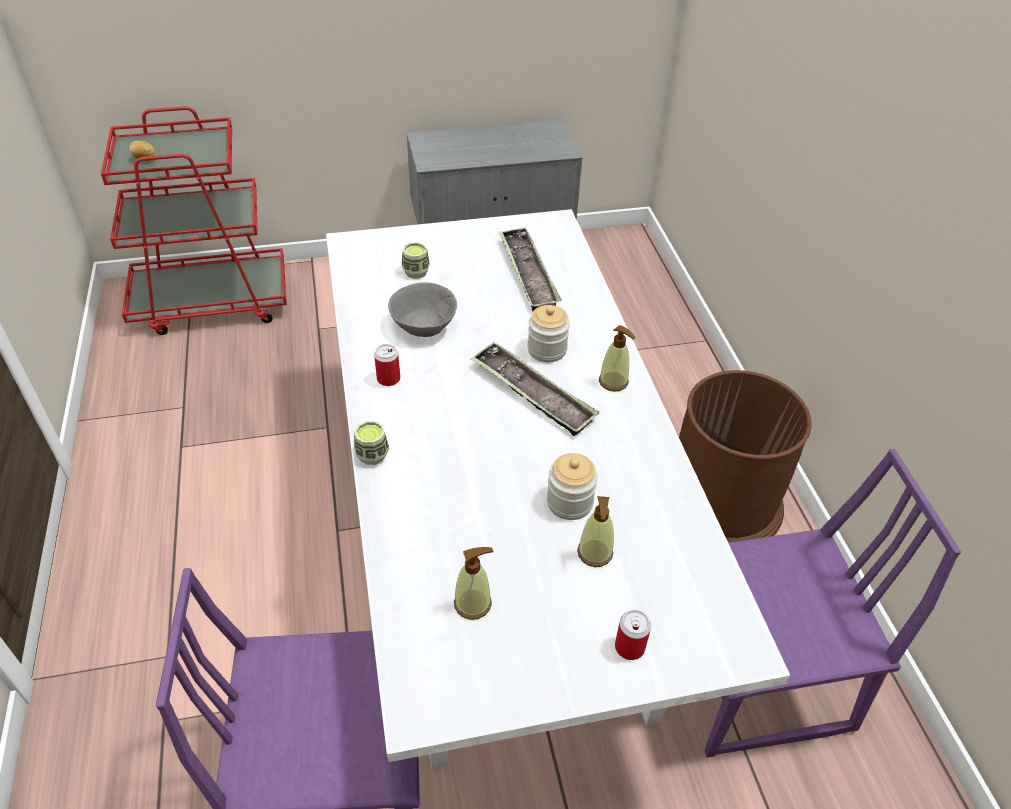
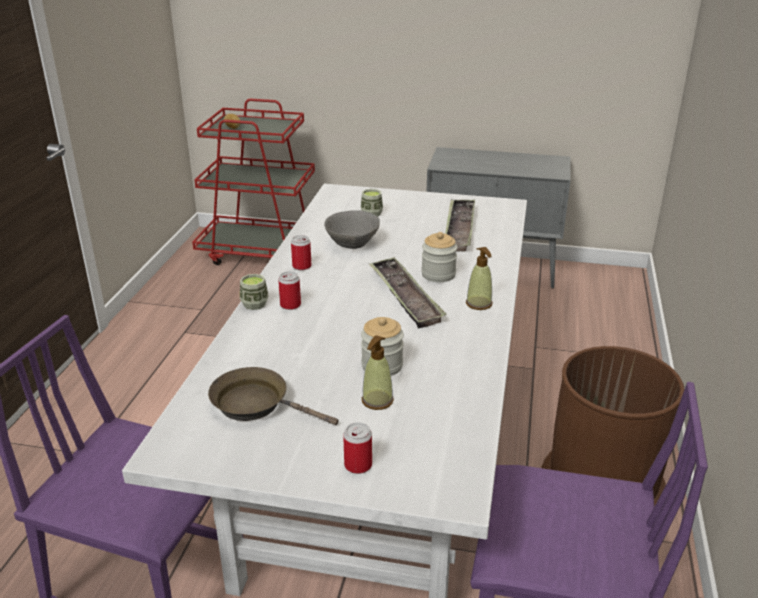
camera: 25 degrees right, 15 degrees down
soap dispenser [454,547,493,620] -> brown frying pan [208,367,339,425]
none -> can [278,271,301,310]

